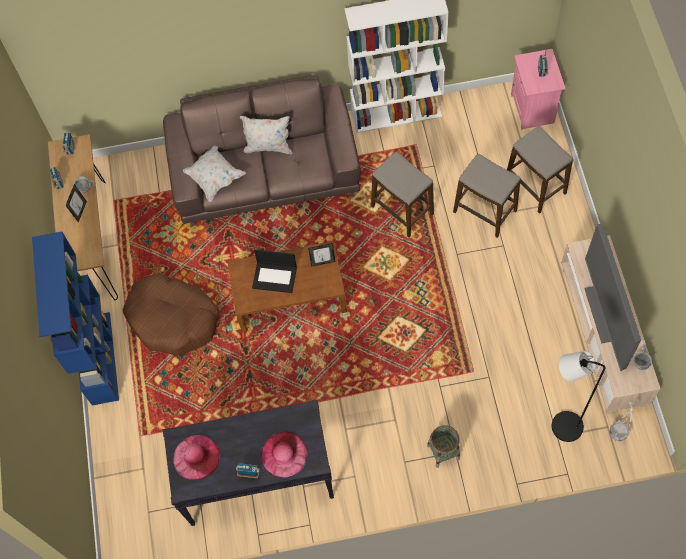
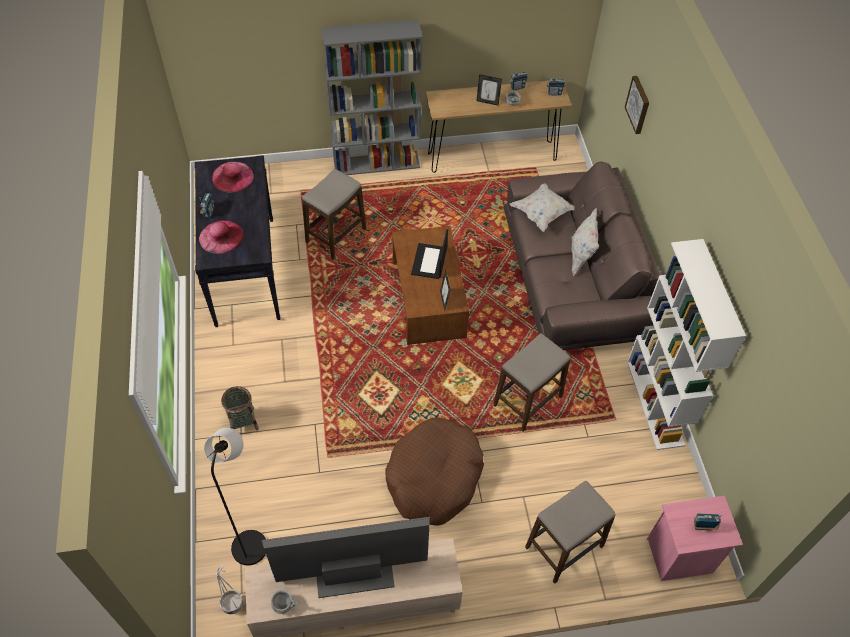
camera: 85 degrees right, 10 degrees down
blue bookcase [32,231,119,406] -> grey bookcase [322,20,423,175]
brown dog bed [122,273,220,355] -> brown dog bed moved to [385,417,484,526]
stool [453,154,521,238] -> stool moved to [302,169,366,259]
none -> picture [625,76,649,134]

